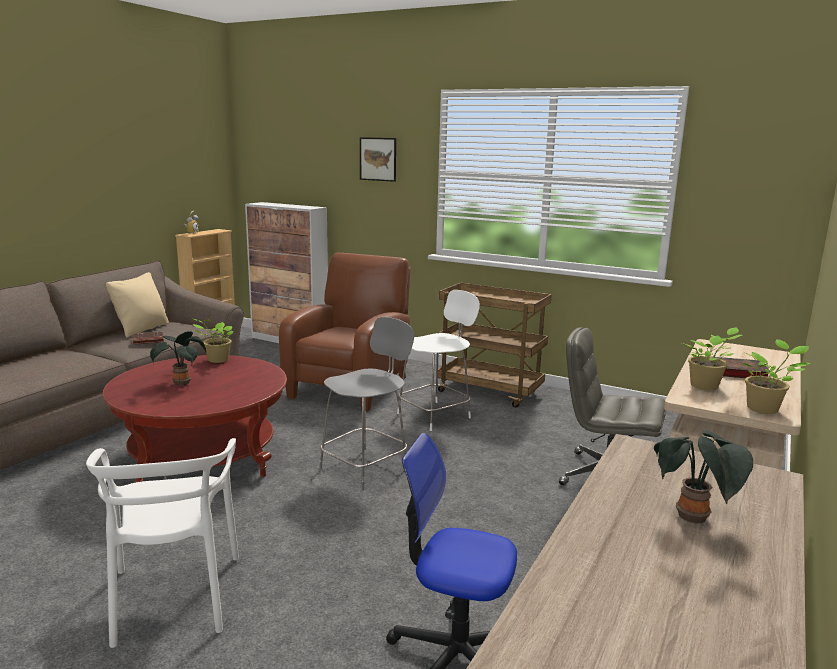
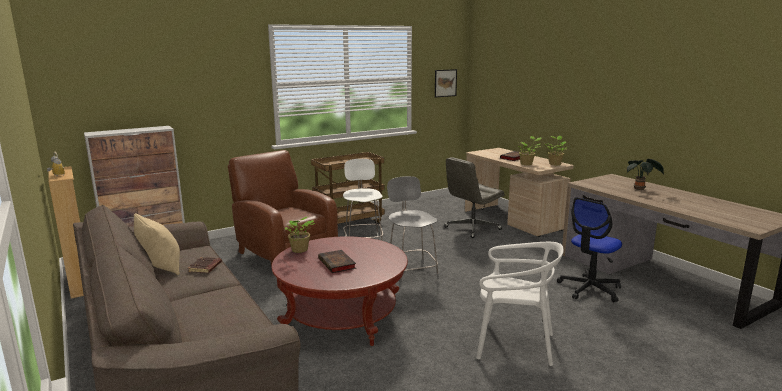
camera: 60 degrees left, 0 degrees up
potted plant [150,331,206,386] -> book [318,250,356,273]
picture [360,137,396,182] -> picture moved to [435,69,457,98]

